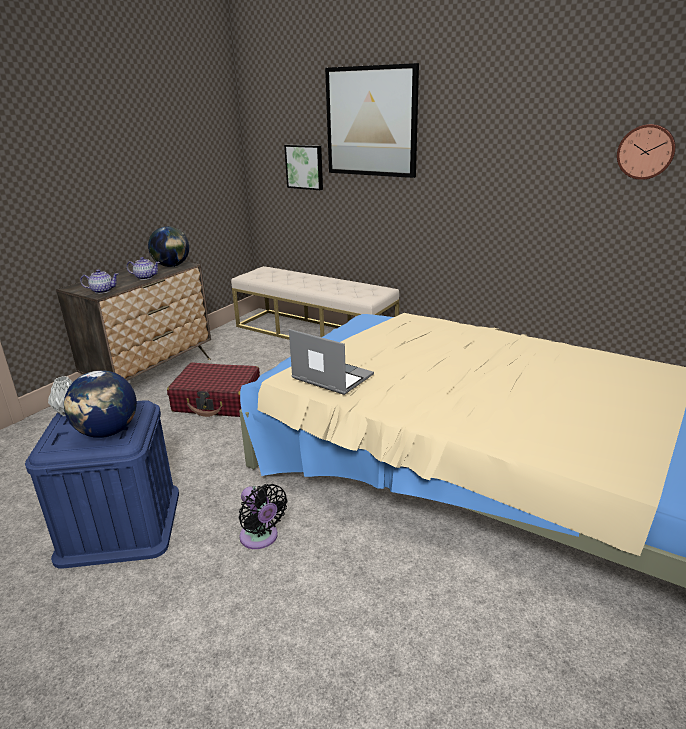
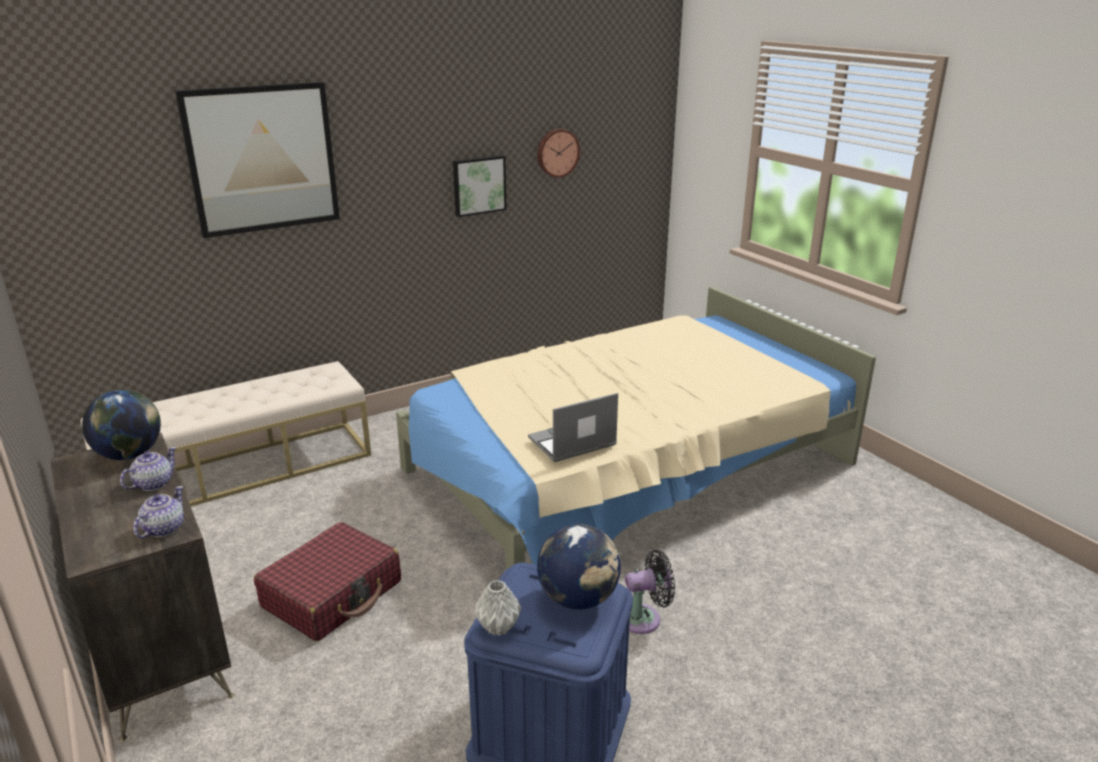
camera: 65 degrees left, 0 degrees up
picture [284,144,323,190] -> picture moved to [453,155,507,217]

